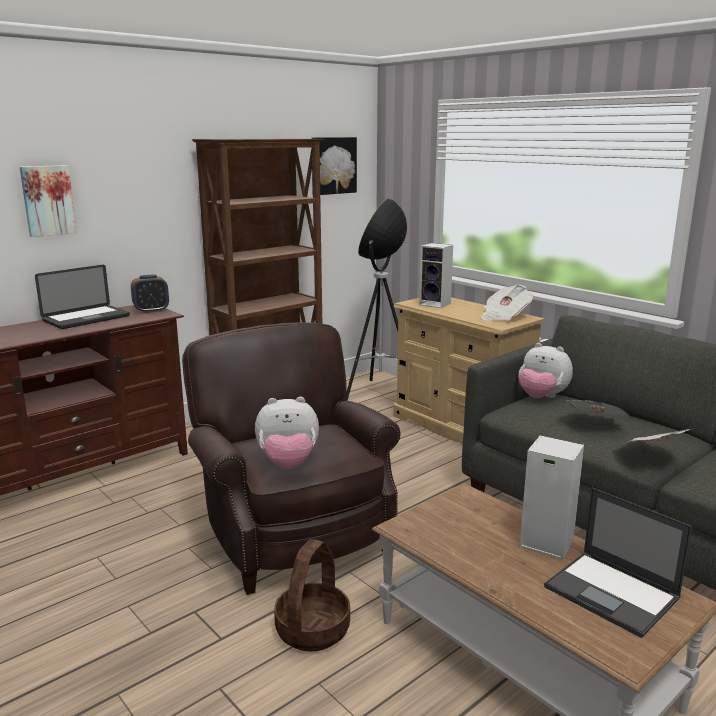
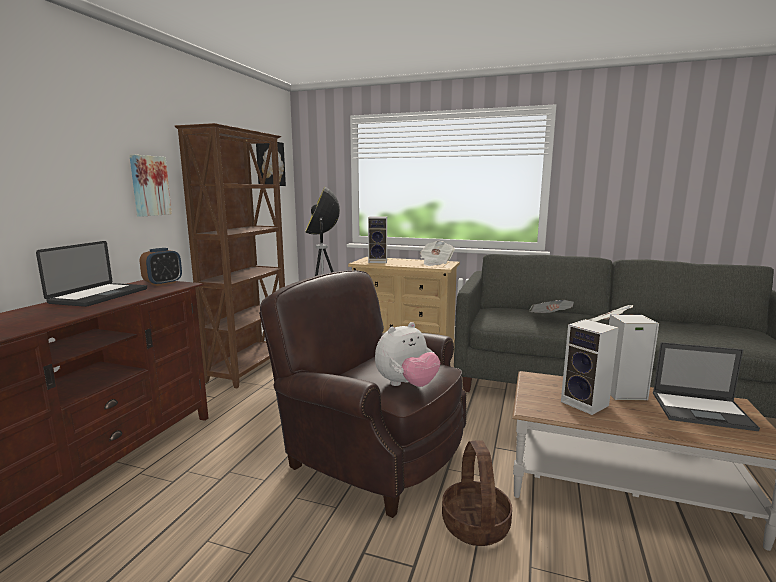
camera: 30 degrees left, 5 degrees down
picture [20,165,77,237] -> picture moved to [129,154,172,217]
plush toy [518,343,573,398] -> none
none -> speaker [561,319,619,415]

